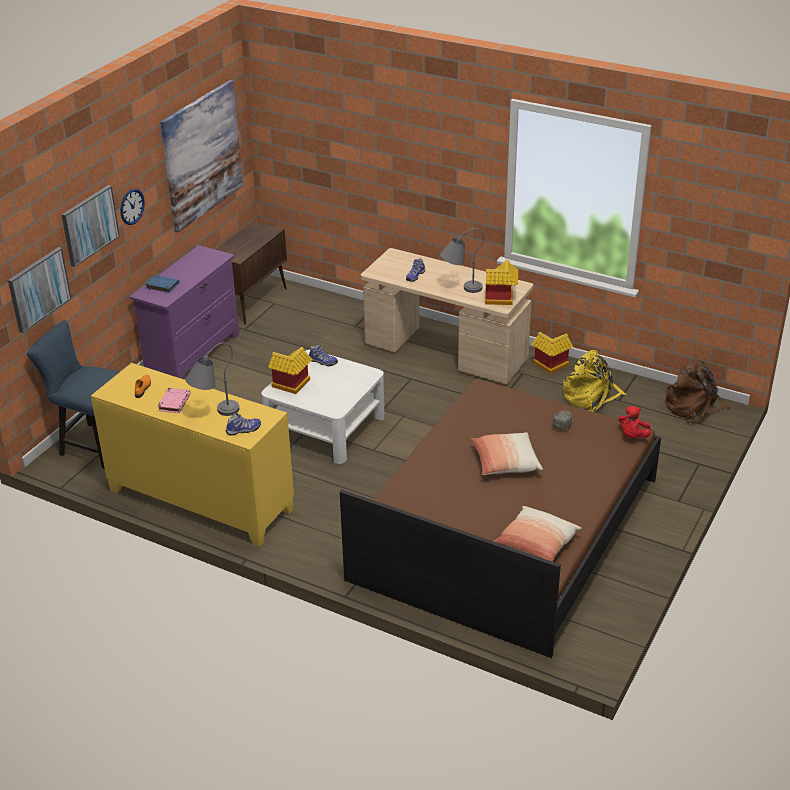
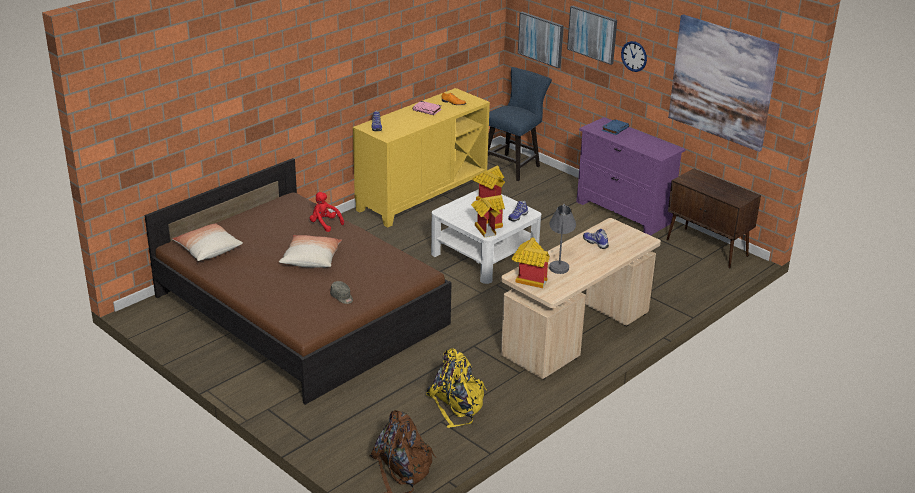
camera: 105 degrees right, 5 degrees down
grey table lamp [185,343,239,416] -> none
toy house [531,332,573,374] -> toy house moved to [471,195,505,237]
red plush toy [618,406,651,438] -> red plush toy moved to [310,192,344,232]

